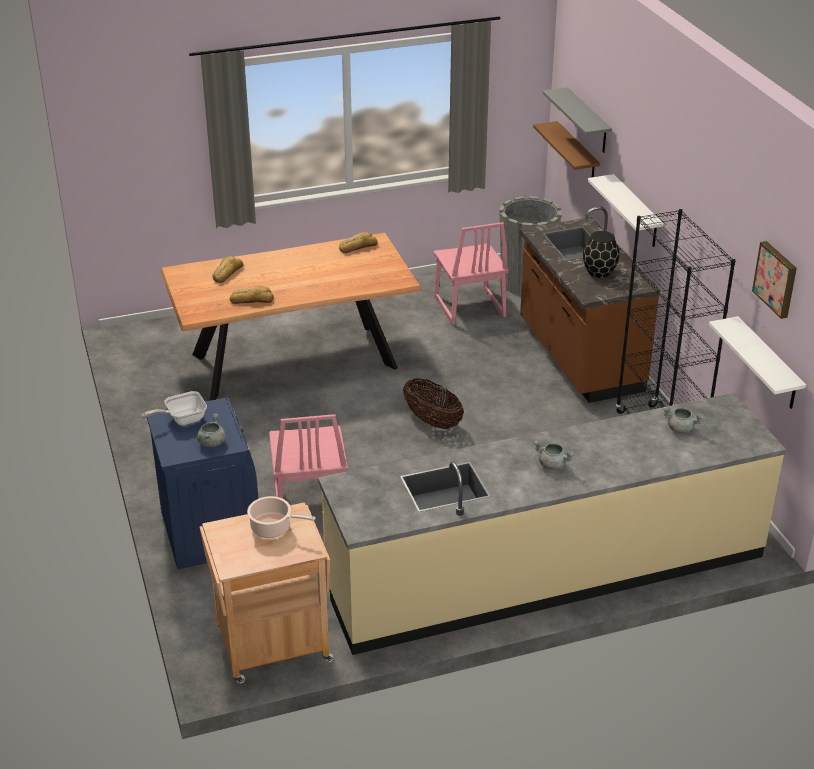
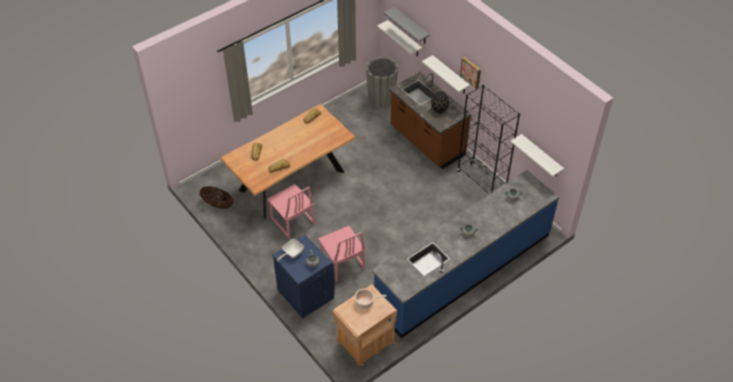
camera: 20 degrees left, 15 degrees up
beige counter [318,393,786,655] -> blue counter [372,170,559,338]
basket [403,378,464,429] -> basket moved to [200,186,233,209]
pink chair [433,222,509,325] -> pink chair moved to [267,184,315,238]
brown shelf [533,121,600,186] -> white shelf [377,20,422,57]
picture [752,241,797,319] -> picture moved to [460,57,481,89]

